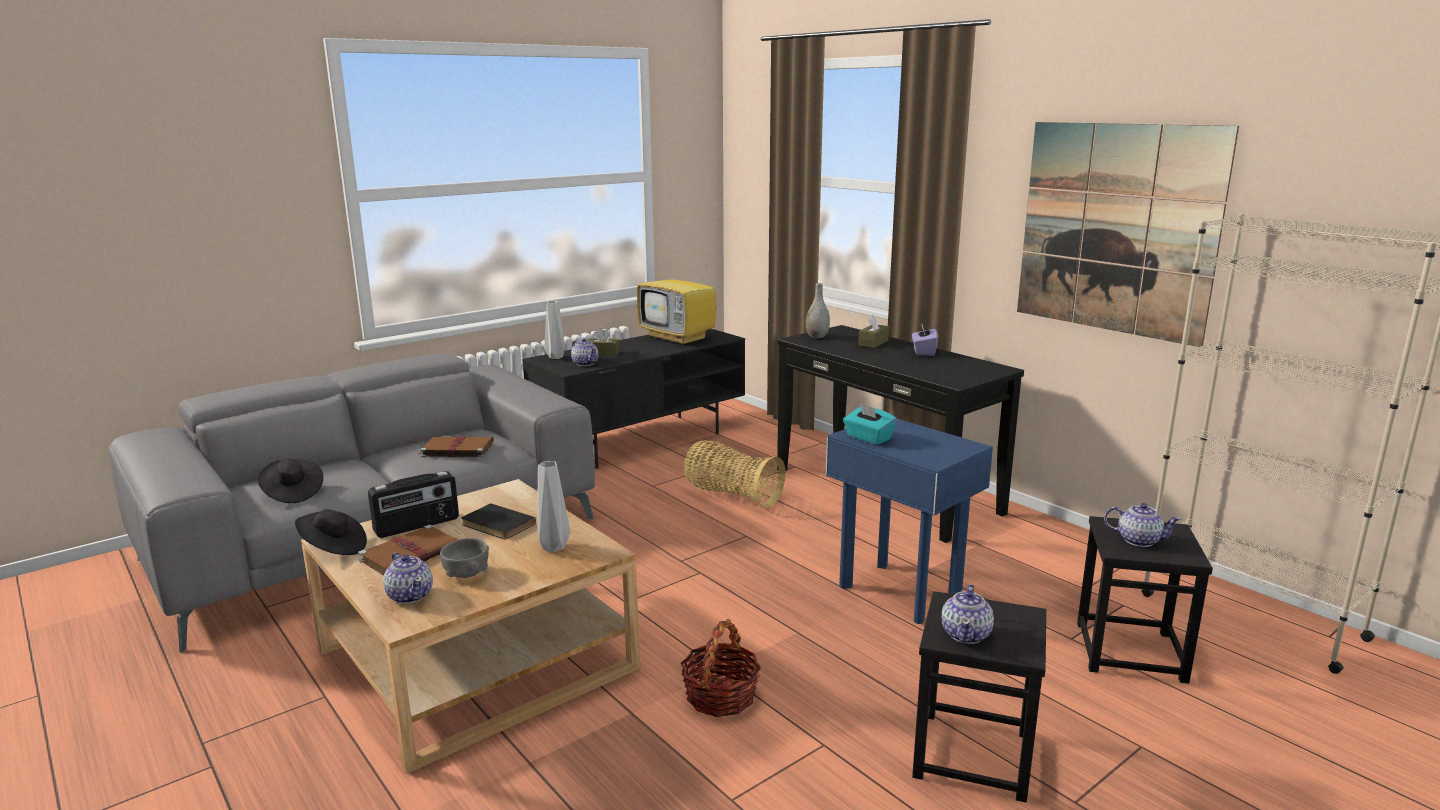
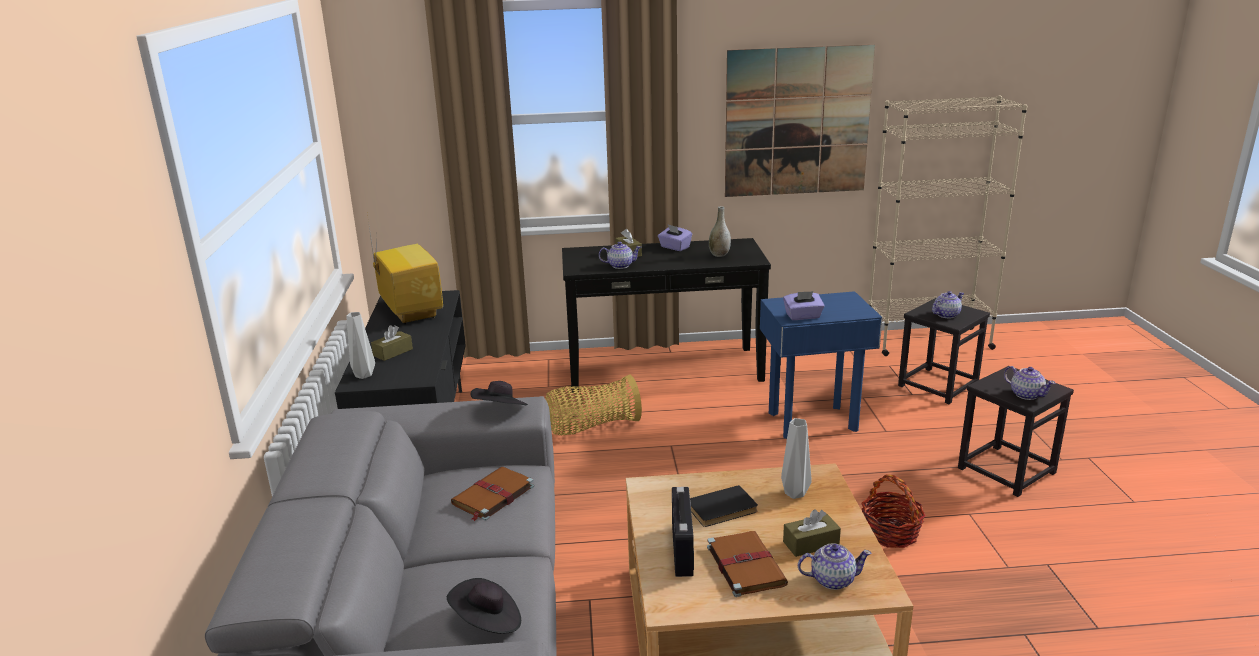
camera: 55 degrees left, 5 degrees up
black hat [295,509,367,555] -> black hat moved to [471,381,528,405]
grey bowl [440,538,489,578] -> brown tissue box [783,509,841,557]
teapot [571,338,598,366] -> teapot moved to [599,242,641,269]
television [637,246,716,345] -> television turned 105 degrees counterclockwise [368,221,443,324]
grey vase [806,283,830,338] -> grey vase moved to [709,206,731,257]
turquoise tissue box [843,403,897,445] -> purple tissue box [783,291,824,320]

